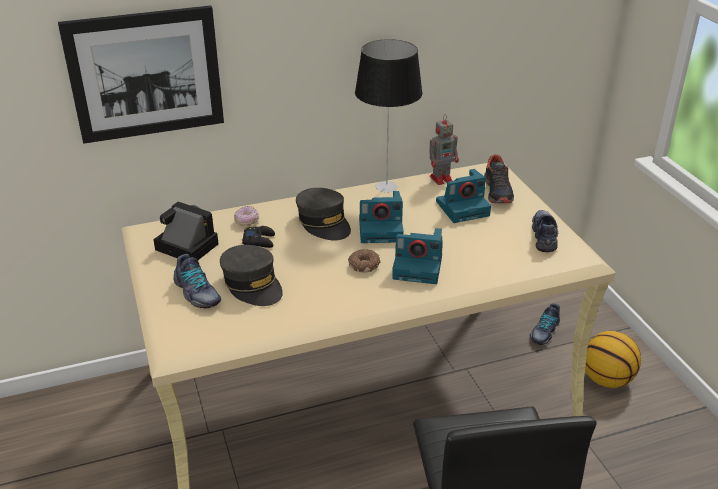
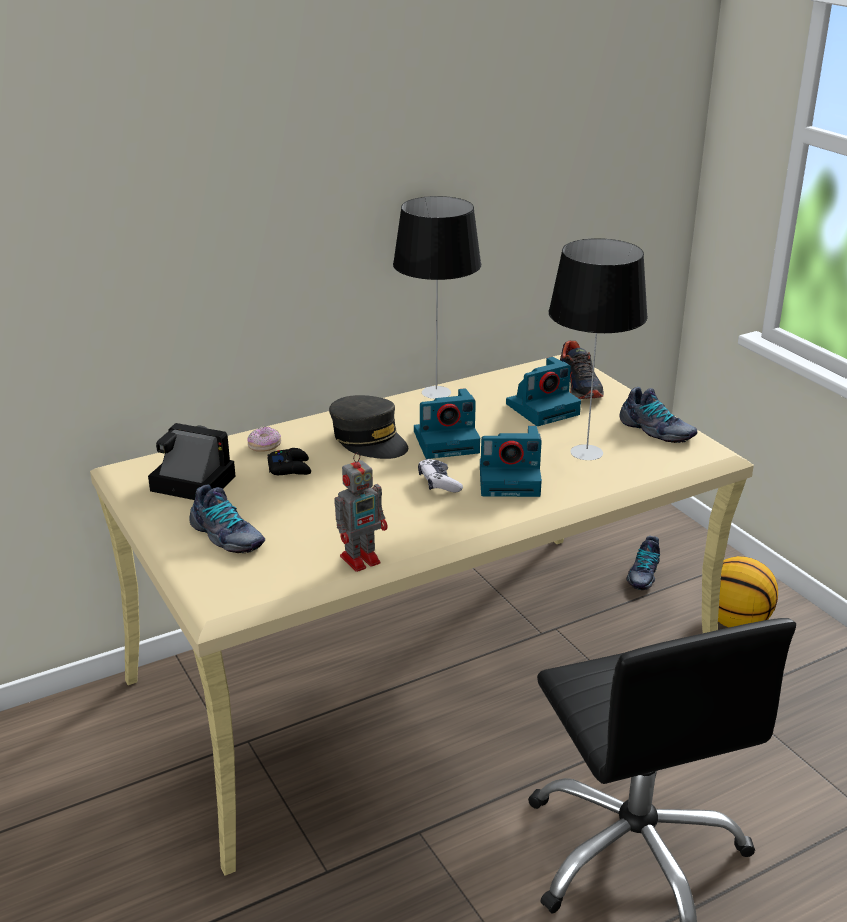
camera: 10 degrees left, 5 degrees down
picture [58,5,224,144] -> none
grey cap [220,245,283,306] -> none
donut [348,249,380,273] -> game controller [418,459,463,492]
toy robot [430,114,459,185] -> toy robot moved to [334,453,387,572]
shoe [532,210,558,252] -> shoe turned 135 degrees clockwise [619,387,697,443]
none -> table lamp [549,238,648,460]

